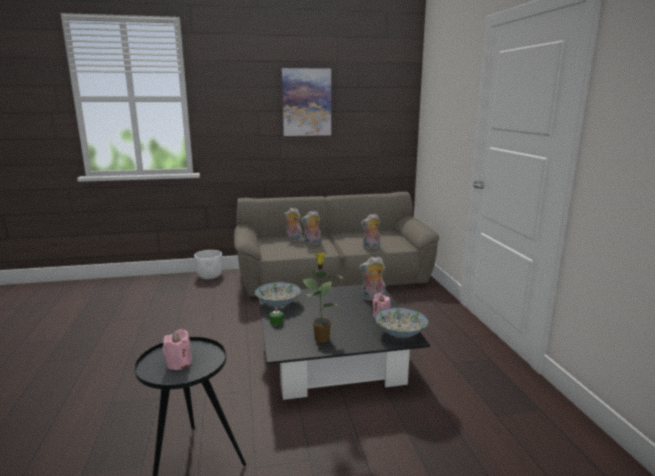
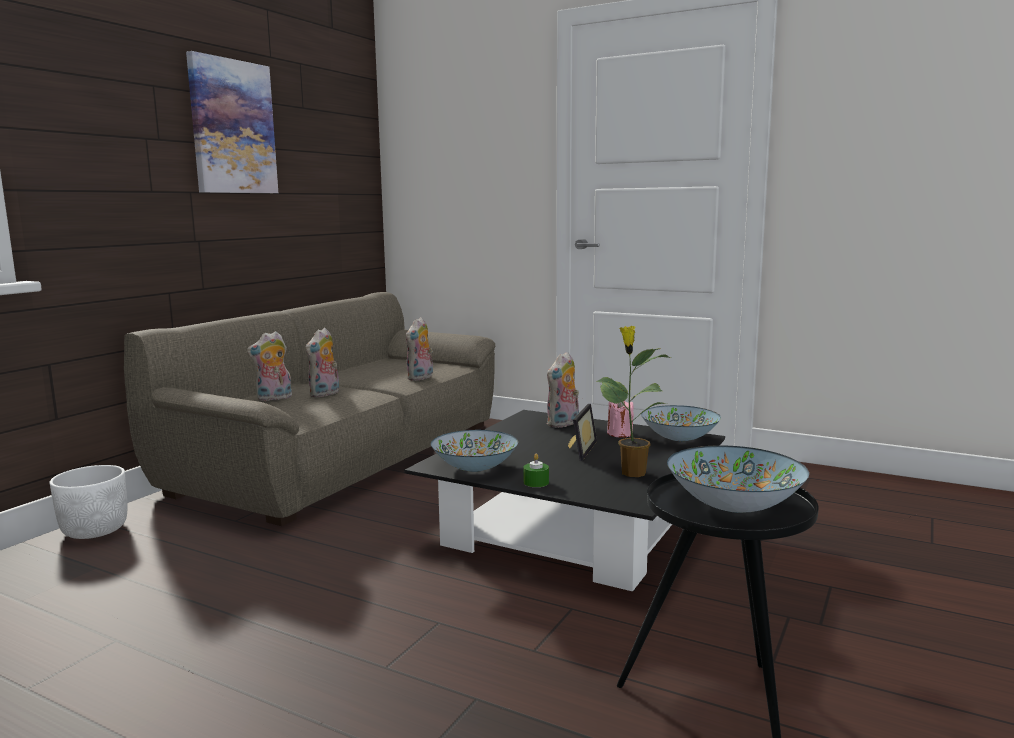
camera: 50 degrees left, 5 degrees down
pink candle [163,329,192,370] -> bowl [667,445,809,513]
none -> picture frame [568,404,597,461]

